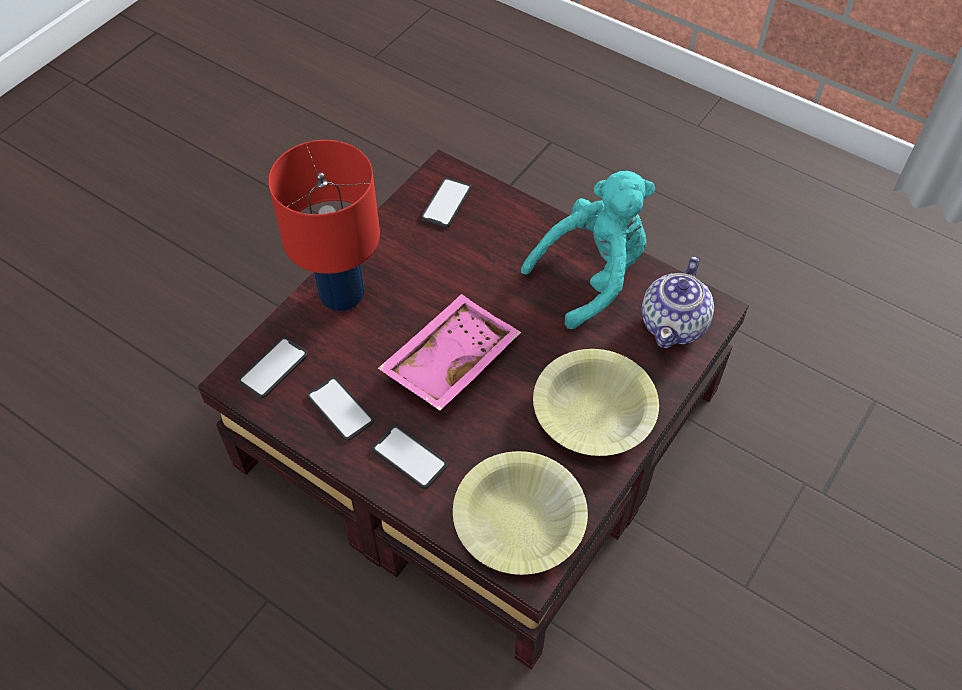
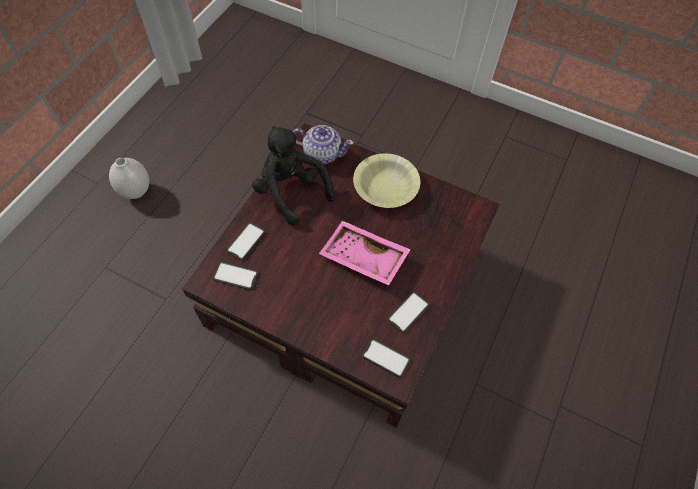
camera: 100 degrees left, 5 degrees up
red table lamp [268,140,380,311] -> none
phone [372,425,448,489] -> phone moved to [226,222,265,260]
yellow bowl [453,451,588,575] -> none
turquoise plush toy [521,171,655,329] -> black plush toy [252,126,335,226]
none -> white vase [109,157,149,199]

